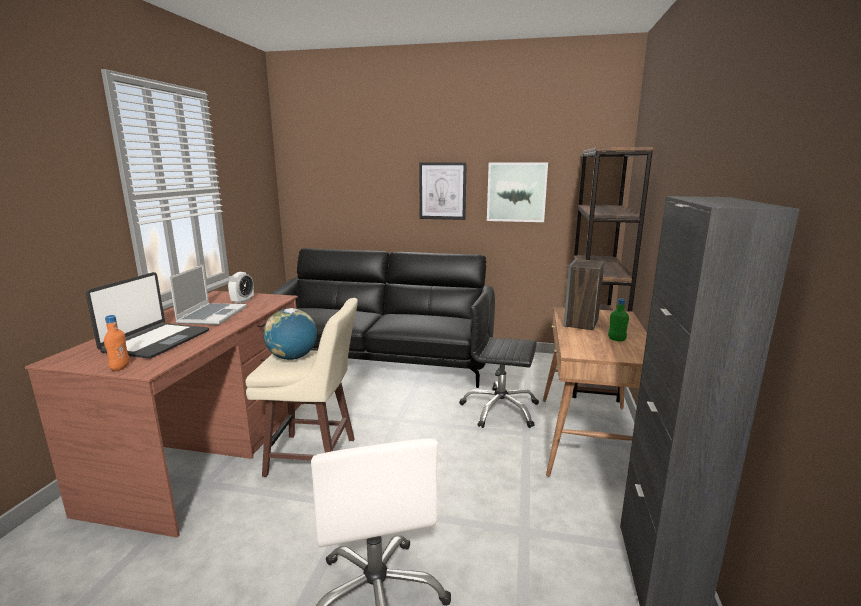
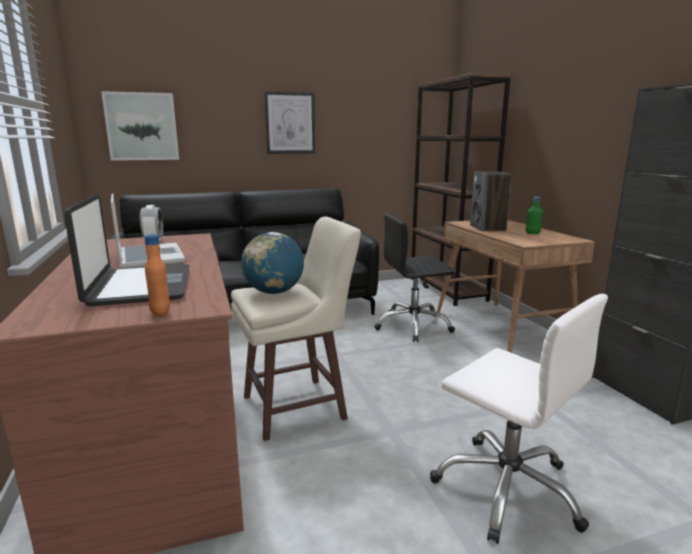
camera: 30 degrees left, 0 degrees up
picture [487,163,548,222] -> picture moved to [101,91,179,161]

